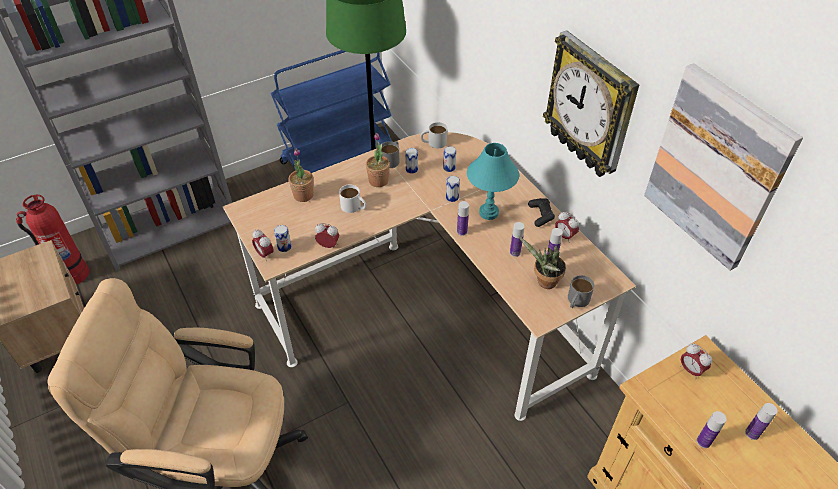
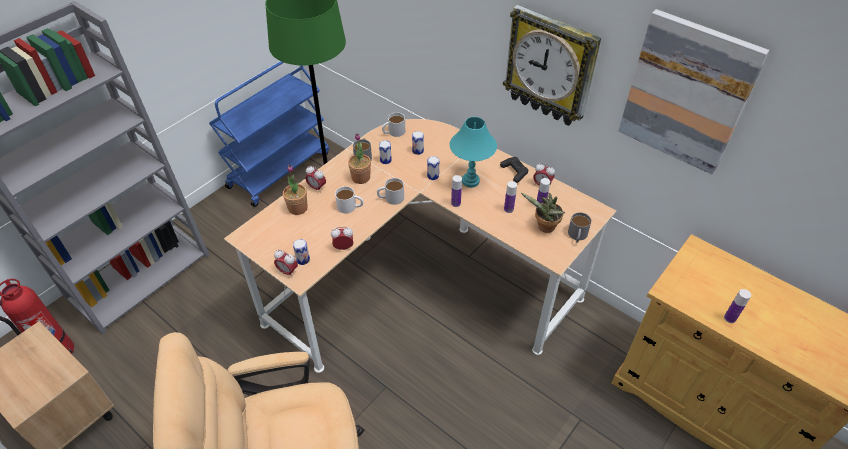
camera: 20 degrees left, 0 degrees up
alarm clock [680,343,712,377] -> alarm clock moved to [305,166,326,193]
bottle [745,403,778,440] -> none
none -> white mug [377,178,404,205]

